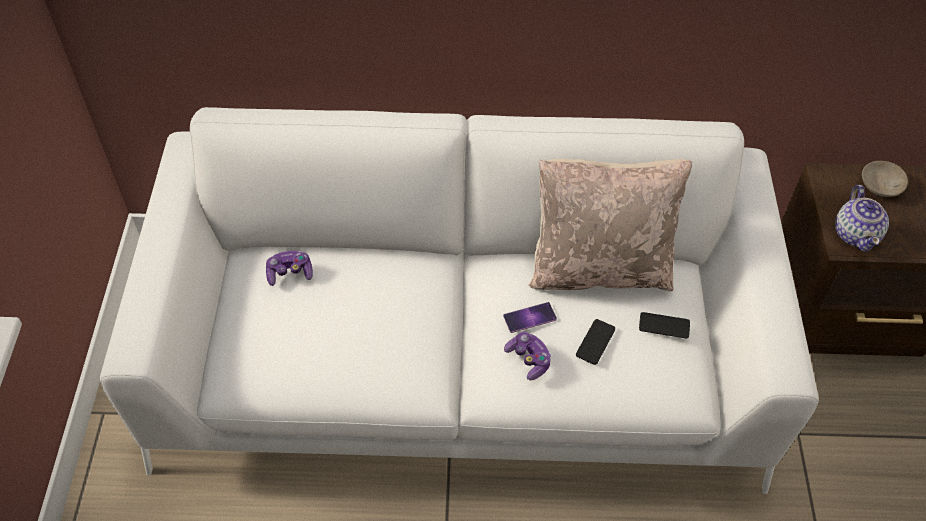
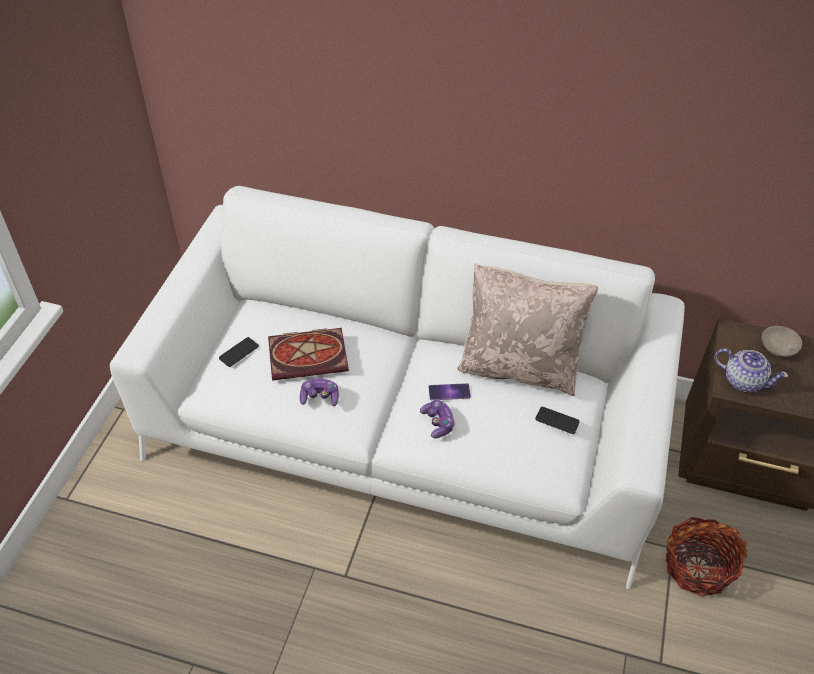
camera: 15 degrees right, 5 degrees down
game controller [266,251,313,286] -> game controller moved to [300,379,339,406]
phone [576,319,615,365] -> phone moved to [219,337,259,367]
teapot [835,185,889,252] -> teapot turned 75 degrees counterclockwise [714,348,788,393]
none -> book [268,328,349,381]
none -> basket [666,517,748,597]

